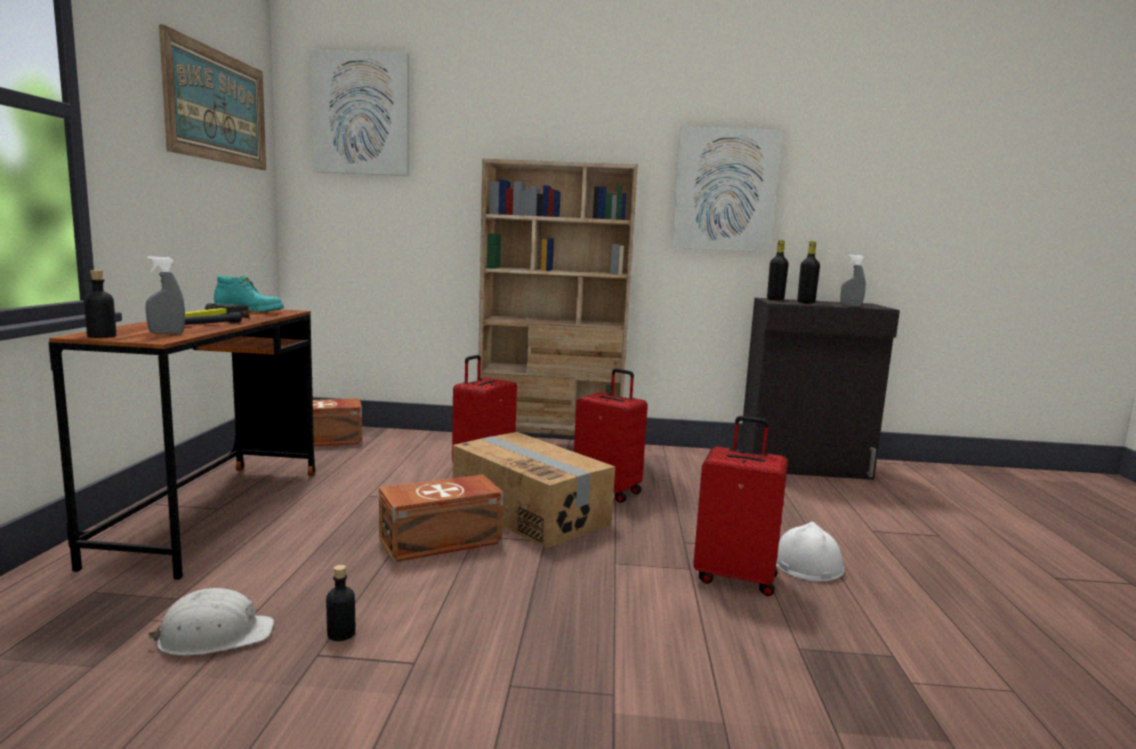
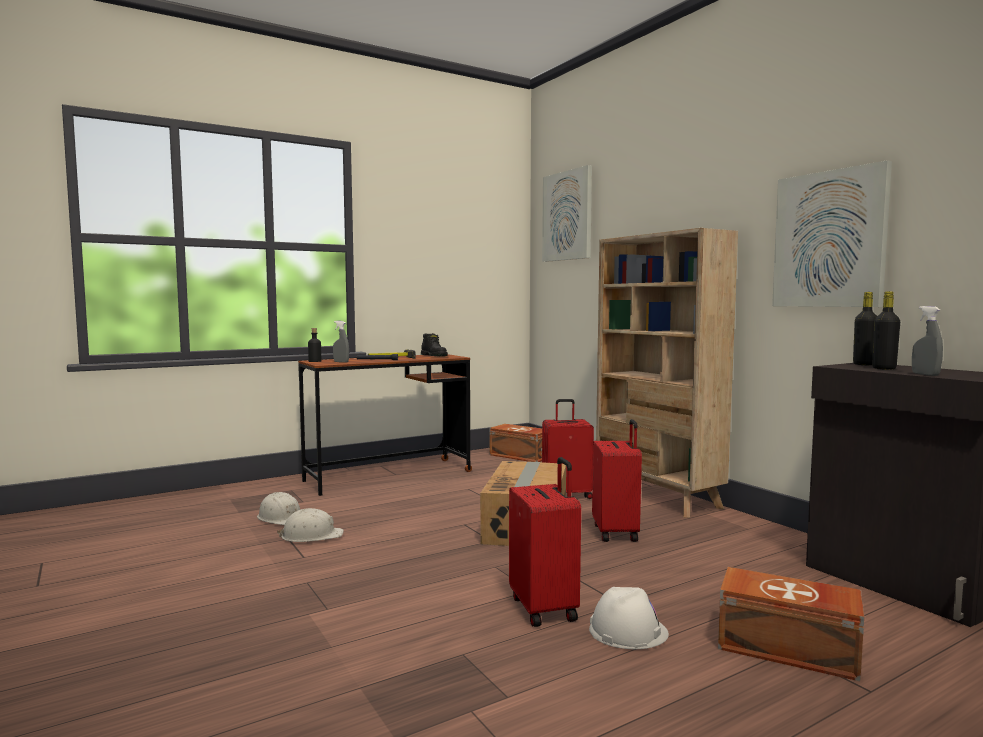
camera: 55 degrees right, 5 degrees down
picture [159,24,266,170] -> none
turquoise boot [214,275,284,312] -> black boot [421,333,448,356]
black bottle [326,565,355,641] -> white hard hat [277,508,344,542]
brown storage box [379,474,503,562] -> brown storage box moved to [718,567,864,681]

